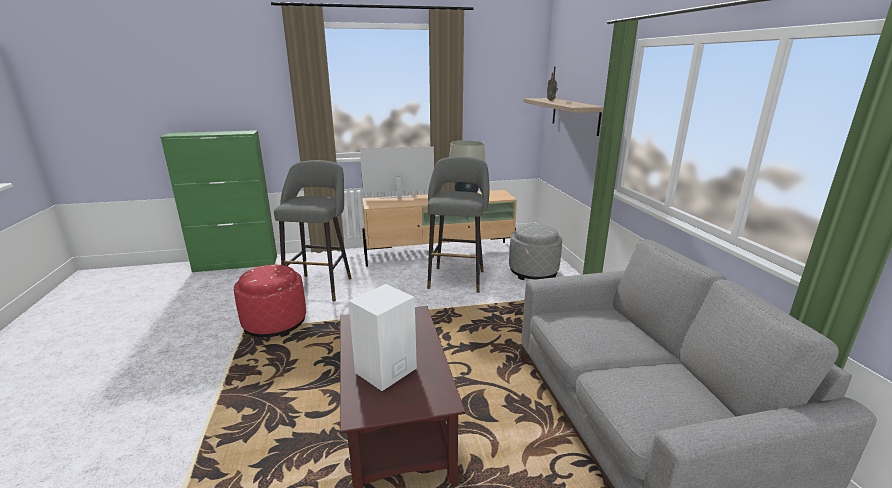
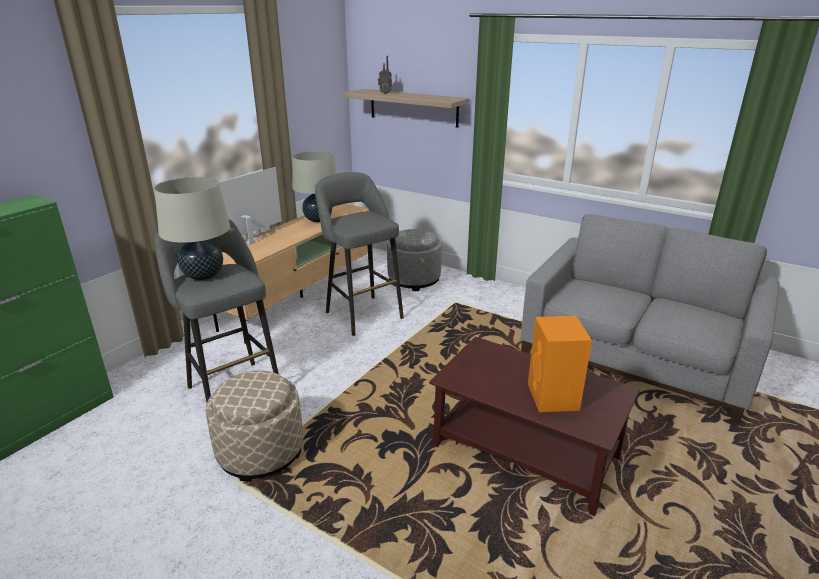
camera: 45 degrees left, 5 degrees up
red ottoman [234,265,306,337] -> beige ottoman [206,371,303,482]
white speaker [348,284,417,391] -> orange speaker [528,316,592,412]
none -> beige table lamp [154,177,230,280]

